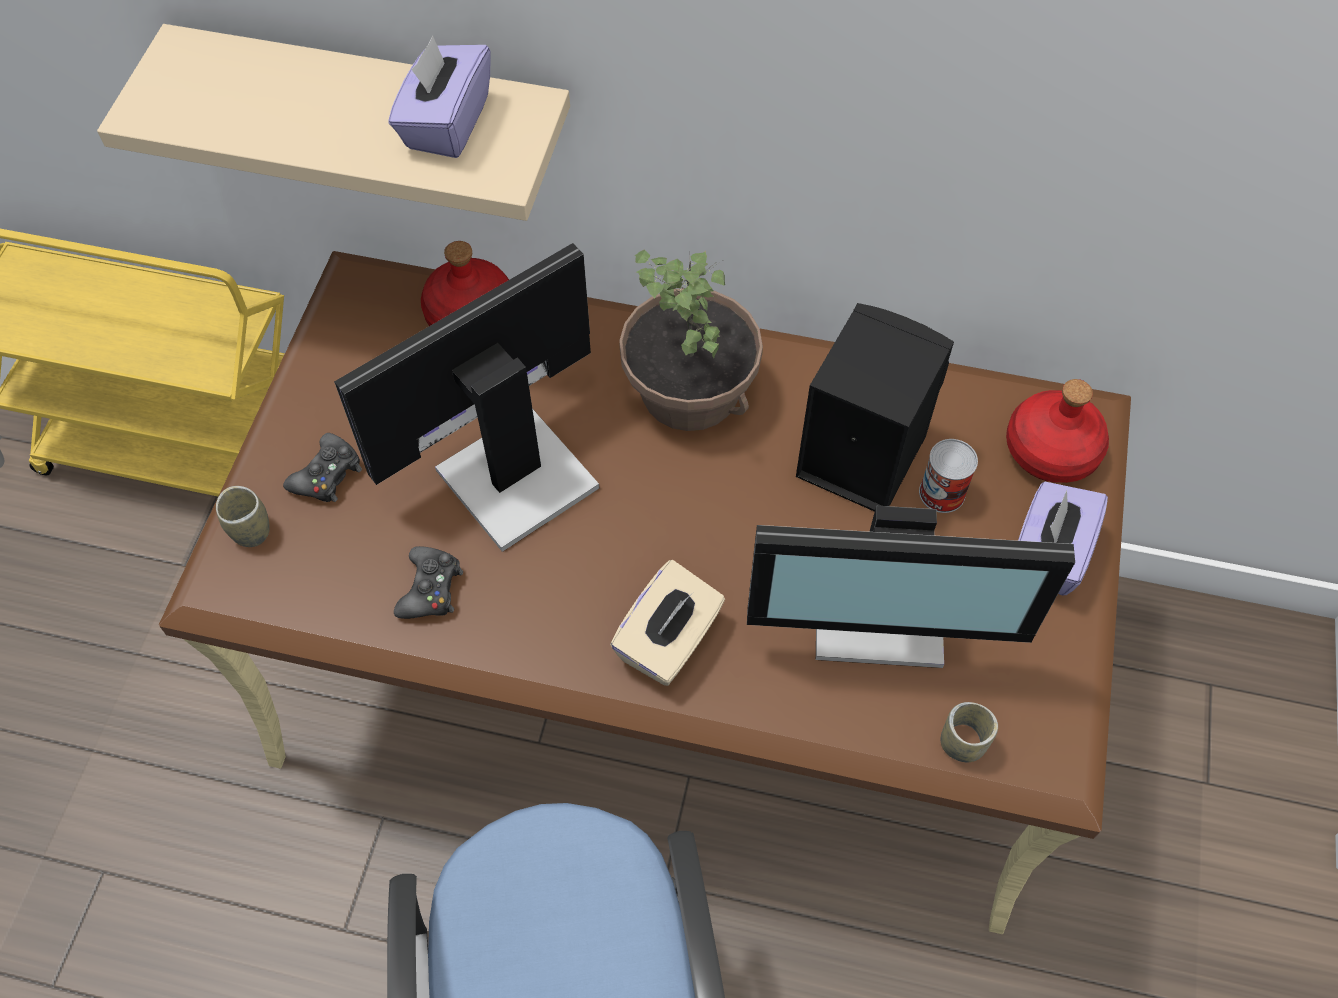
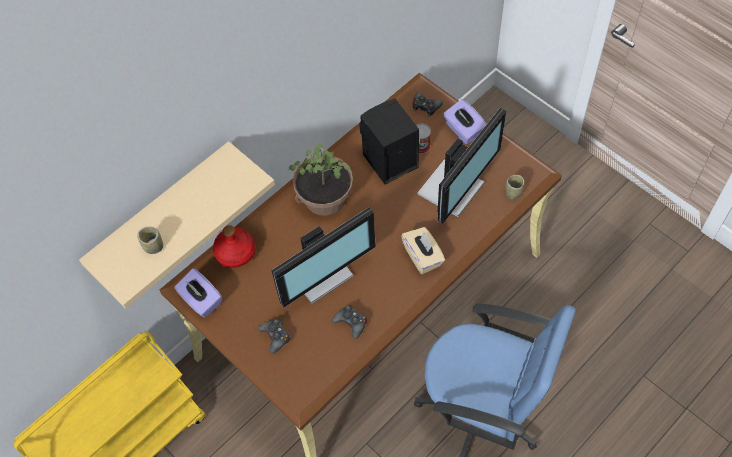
camera: 55 degrees left, 0 degrees up
cup [216,486,270,547] -> cup moved to [137,227,163,254]
monitor [334,243,599,552] -> monitor turned 120 degrees counterclockwise [271,207,376,308]
purple tissue box [388,36,491,158] -> purple tissue box moved to [175,268,222,318]
red bottle [1006,379,1109,483] -> black game controller [413,92,443,117]

